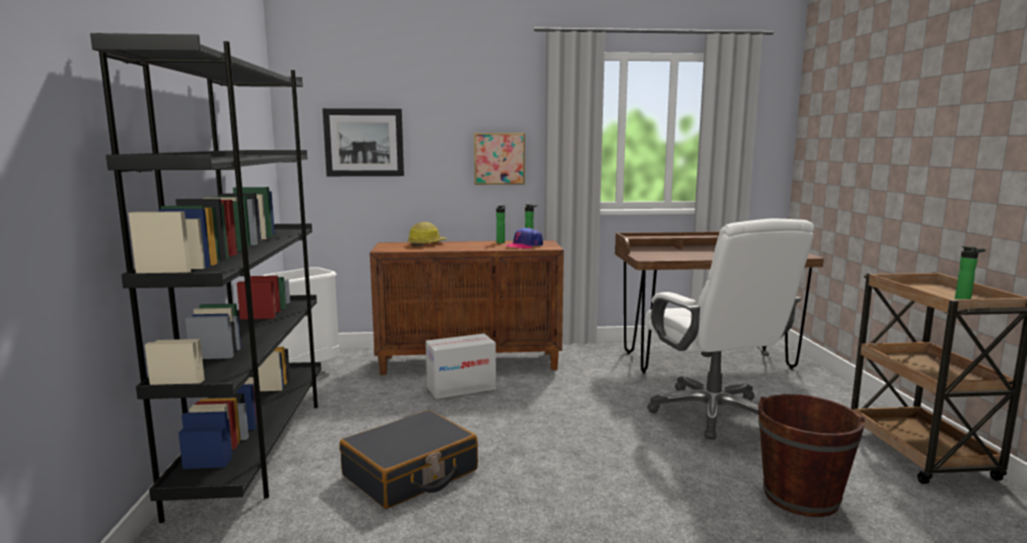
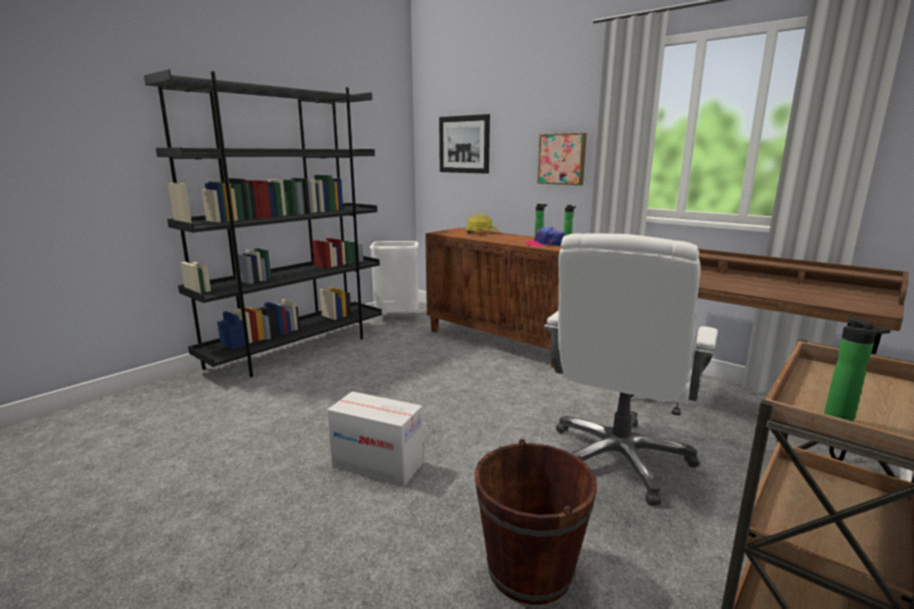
camera: 45 degrees right, 5 degrees up
black suitcase [339,410,478,509] -> none
cardboard box [426,334,496,399] -> cardboard box moved to [327,391,423,487]

